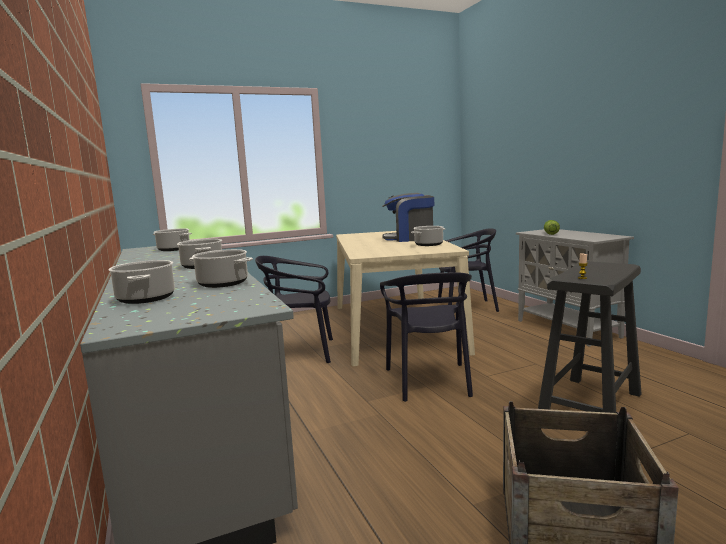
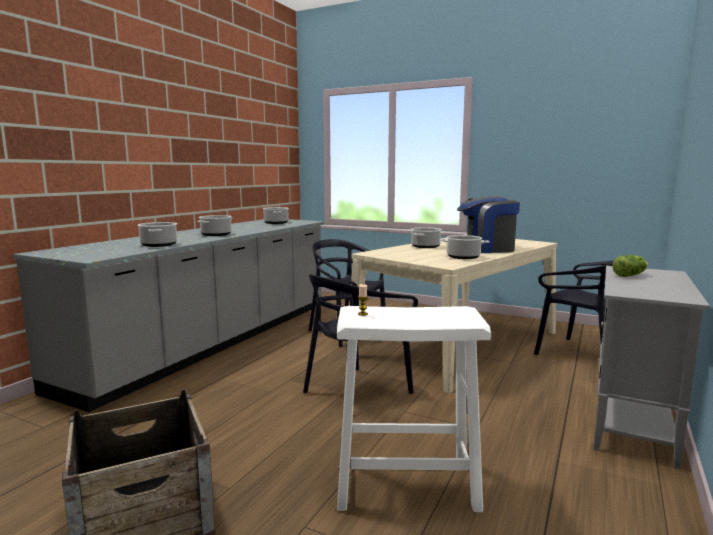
camera: 50 degrees right, 0 degrees up
cooking pot [109,260,175,304] -> cooking pot moved to [411,227,441,248]
coffee machine [382,193,434,242] -> coffee machine turned 60 degrees counterclockwise [457,196,520,253]
black stool [538,261,642,413] -> white stool [337,306,491,512]

